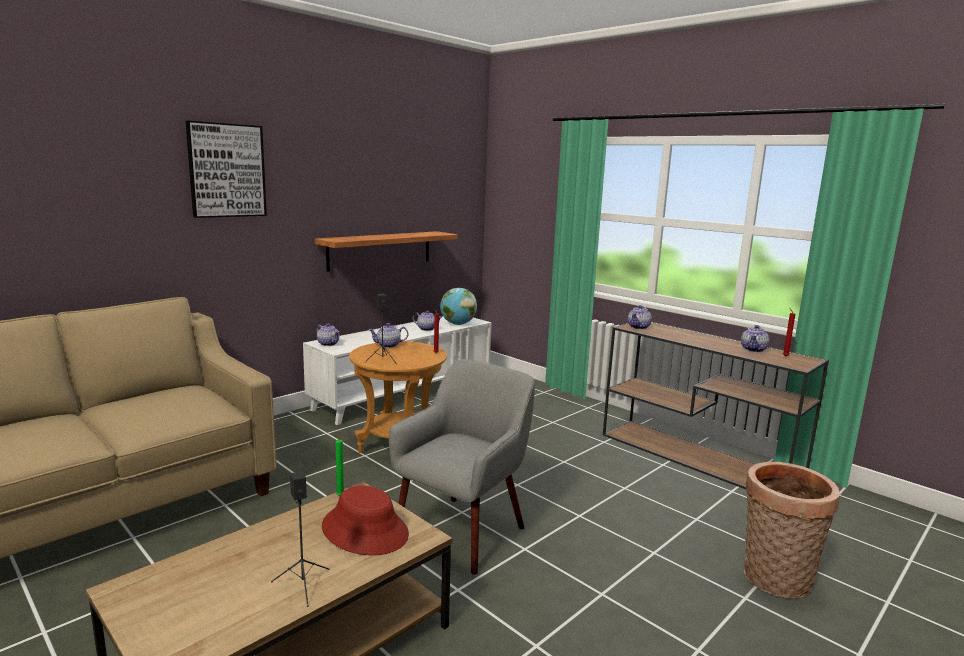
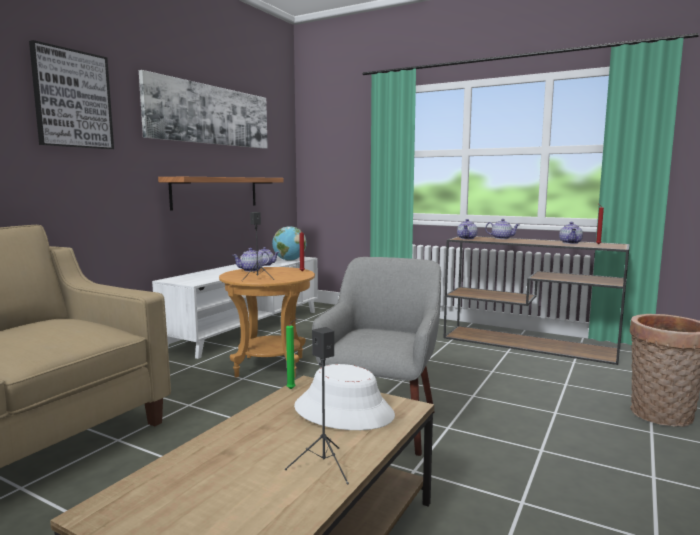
camera: 15 degrees left, 5 degrees down
teapot [316,323,340,346] -> teapot moved to [485,219,520,239]
red hat [322,485,409,555] -> white hat [294,364,395,430]
none -> picture [139,70,268,149]

